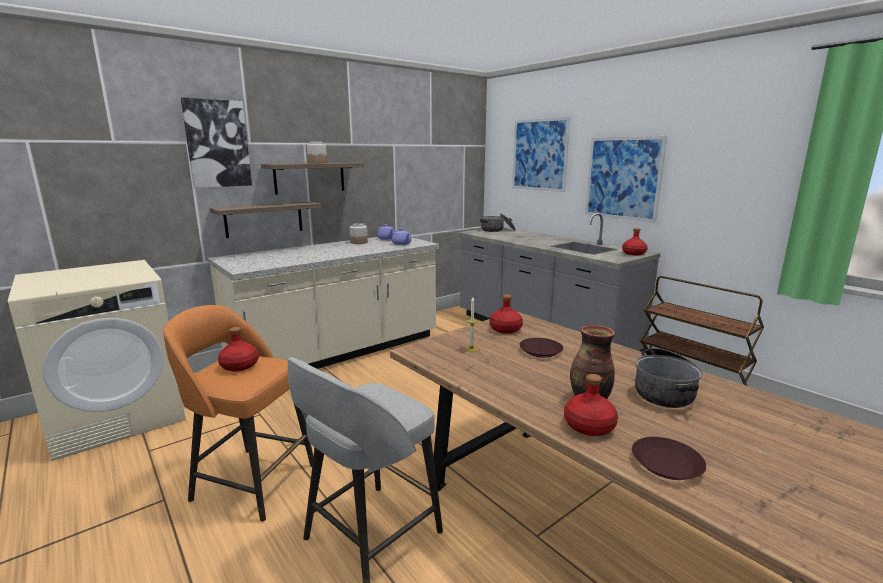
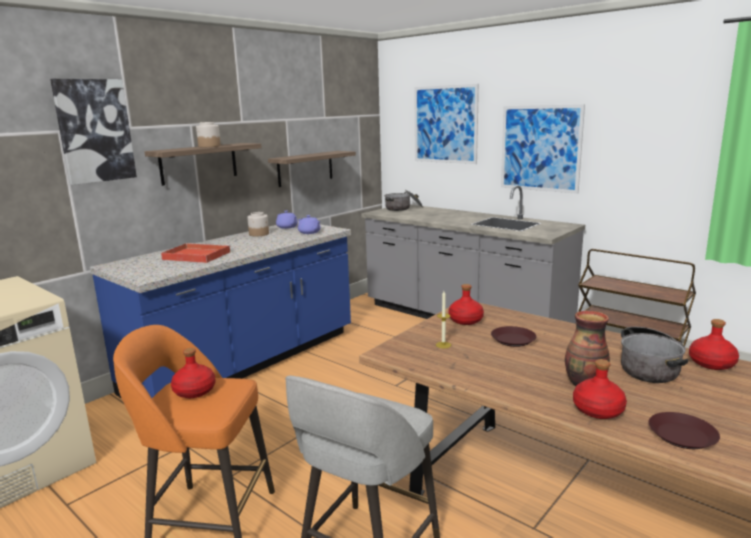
camera: 10 degrees left, 0 degrees up
beige counter [208,237,439,369] -> blue counter [90,221,351,399]
shelf [210,201,321,238] -> shelf moved to [268,151,356,187]
red bottle [622,228,648,255] -> red bottle moved to [689,319,739,370]
none -> red tray [161,243,231,263]

